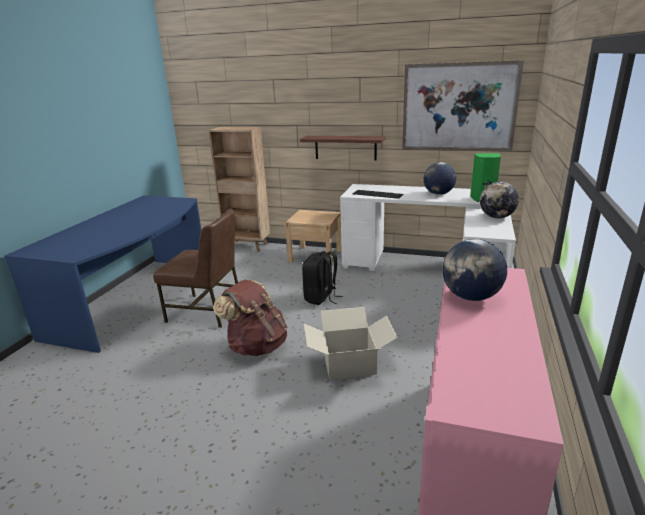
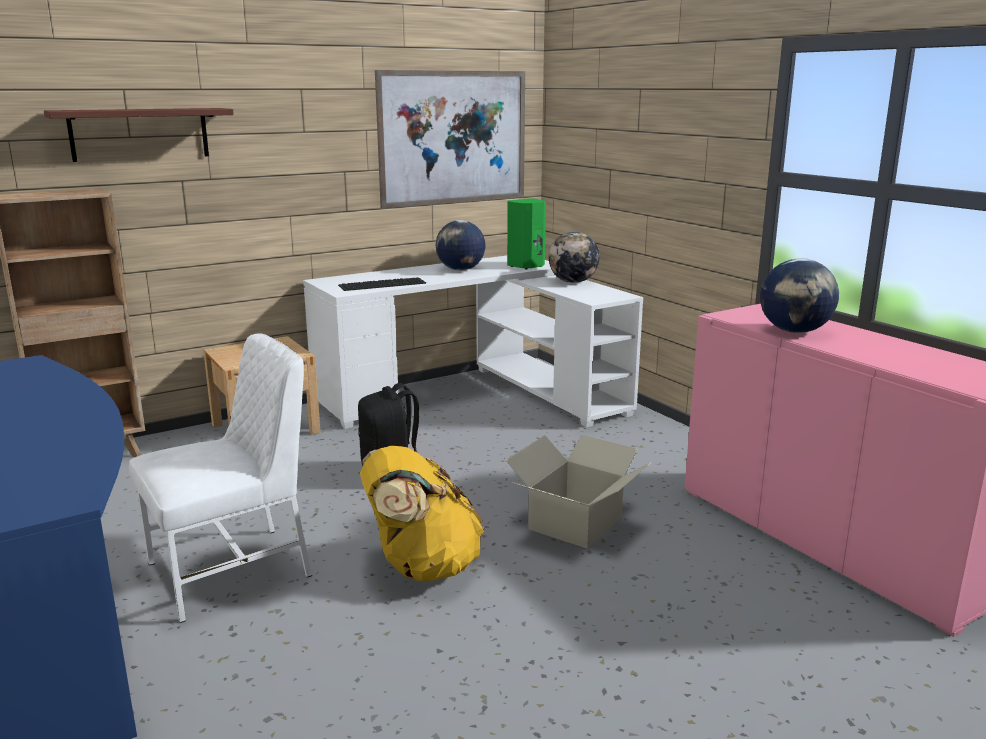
camera: 50 degrees left, 5 degrees down
brown chair [153,208,238,328] -> white chair [129,334,312,623]
brown backpack [213,280,287,356] -> yellow backpack [360,446,484,582]
shelf [300,136,386,160] -> shelf moved to [44,108,234,162]

